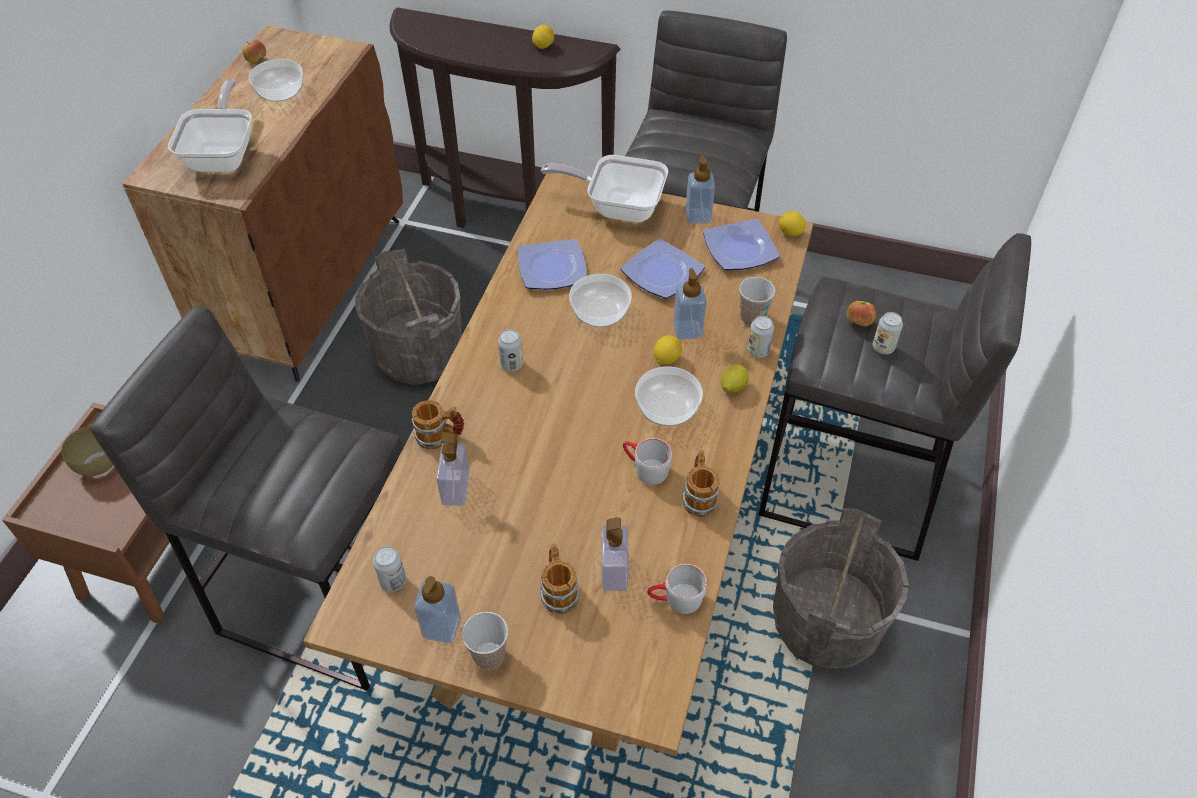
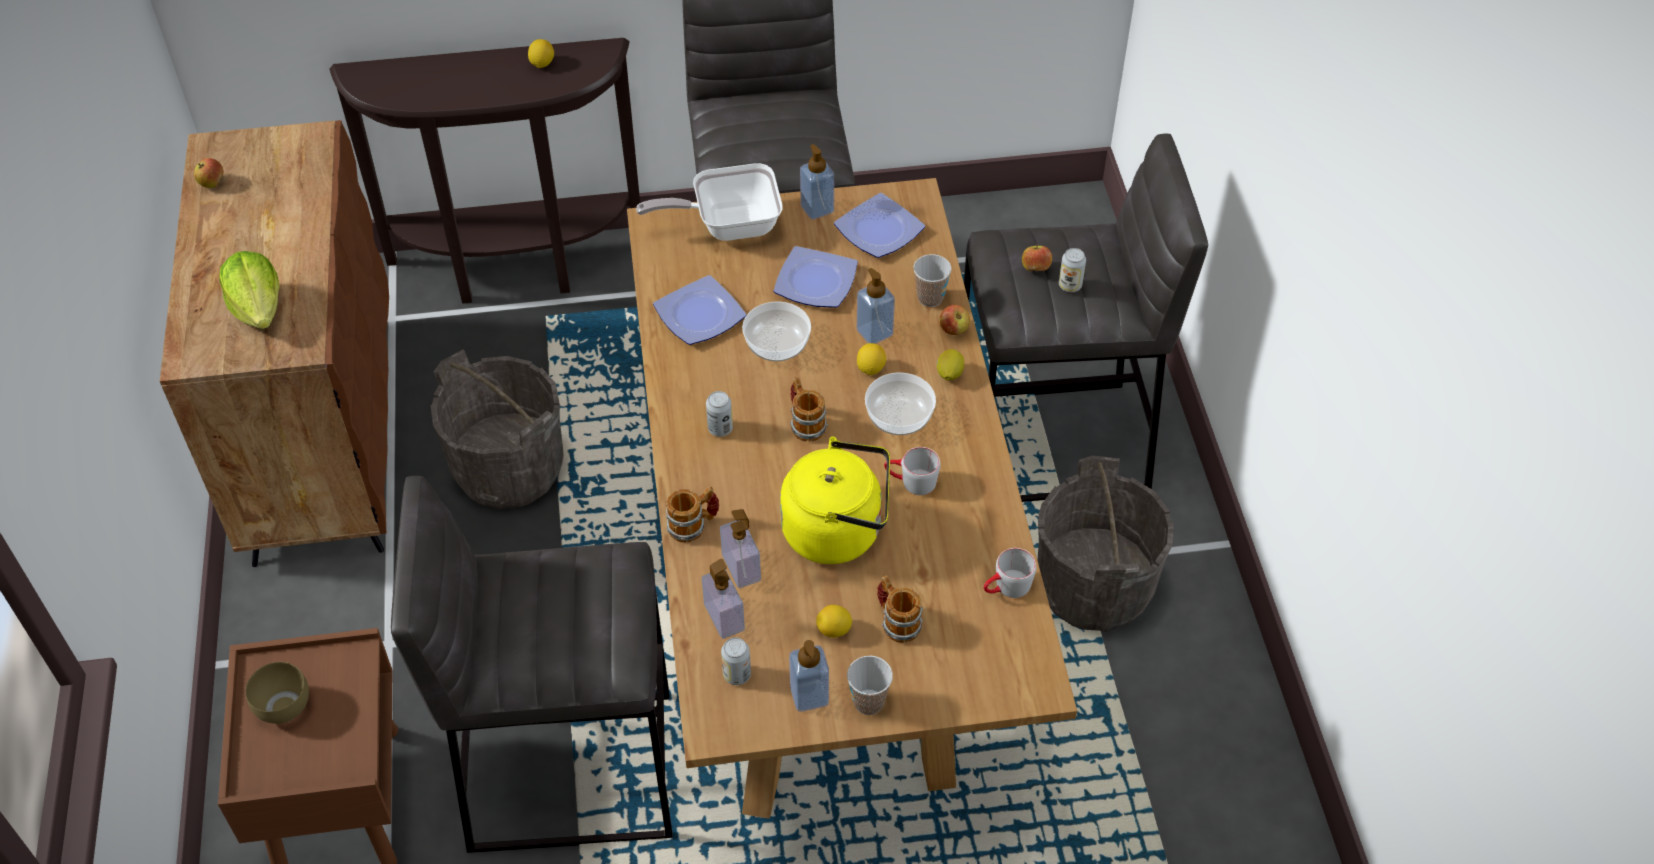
camera: 25 degrees left, 0 degrees up
frying pan [168,79,252,172] -> lettuce [219,251,279,329]
bowl [249,59,303,102] -> none
soap dispenser [602,517,629,591] -> soap dispenser moved to [701,559,745,639]
mug [682,450,720,517] -> mug moved to [790,377,828,442]
can [747,316,774,358] -> apple [939,305,970,335]
lemon [779,211,806,236] -> lemon moved to [816,605,852,637]
none -> yellow kettle [780,437,890,564]

